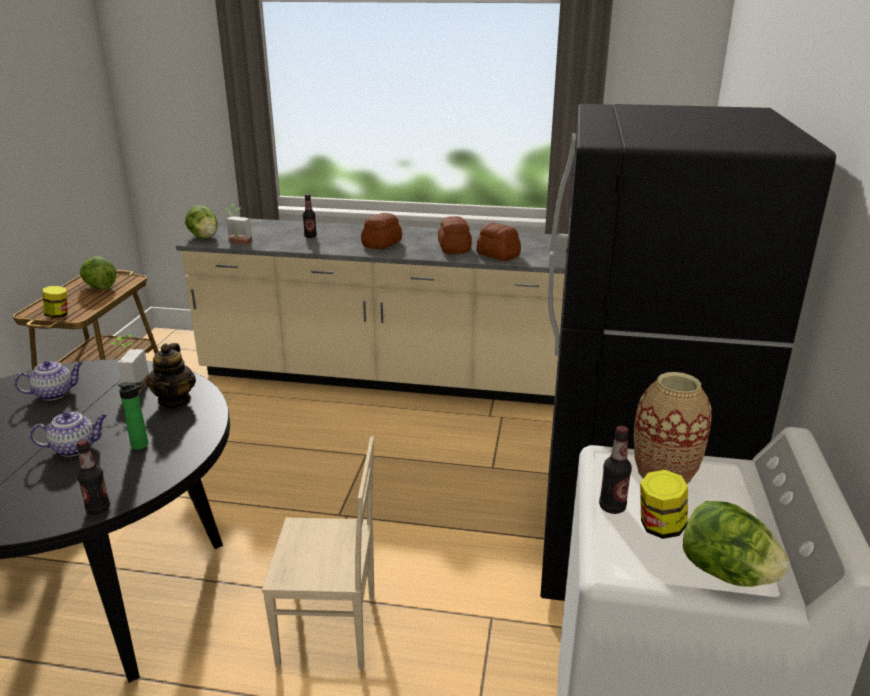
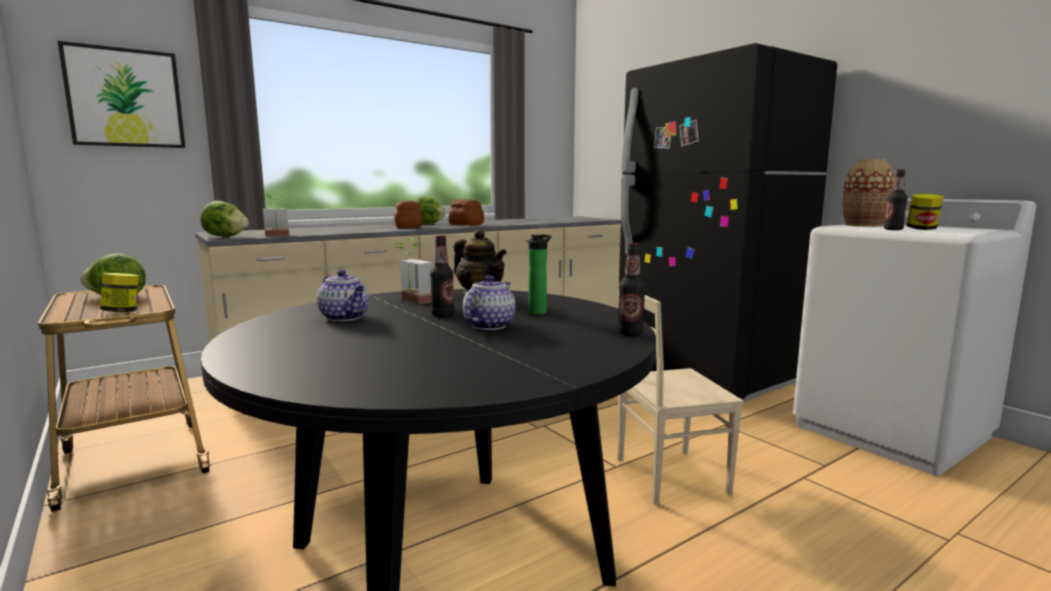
camera: 45 degrees left, 15 degrees down
teapot [14,361,83,400] -> teapot turned 120 degrees clockwise [317,270,369,321]
beige chair [262,436,374,670] -> beige chair turned 150 degrees counterclockwise [618,284,743,505]
bottle [303,194,317,238] -> bottle moved to [430,235,454,317]
bread [477,223,521,261] -> none
lettuce [683,501,789,587] -> lettuce moved to [414,196,446,224]
none -> picture [58,41,185,148]

